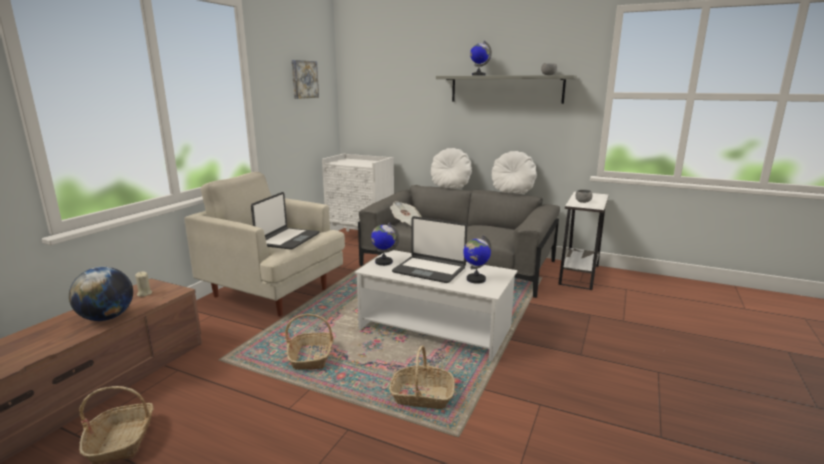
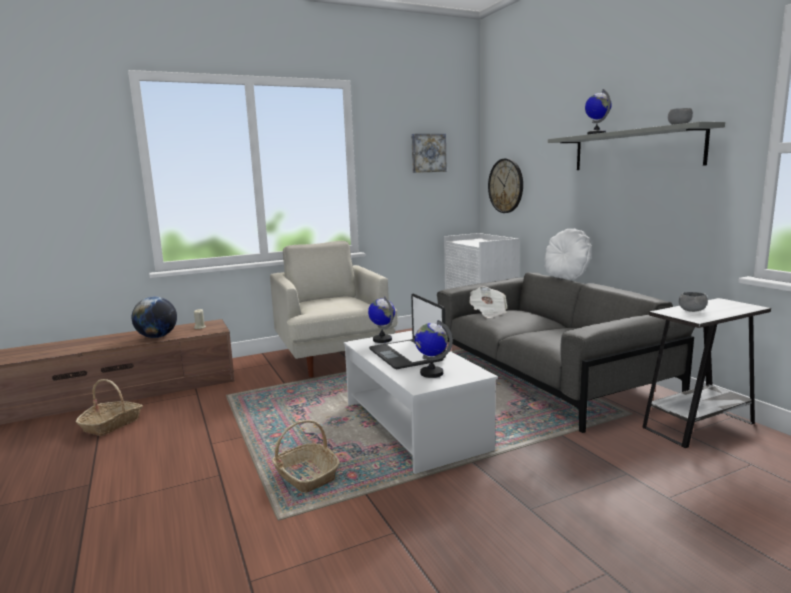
camera: 40 degrees right, 5 degrees down
laptop [251,192,319,250] -> none
basket [285,314,334,370] -> none
white pillow [492,151,537,194] -> none
none -> wall clock [488,158,523,213]

